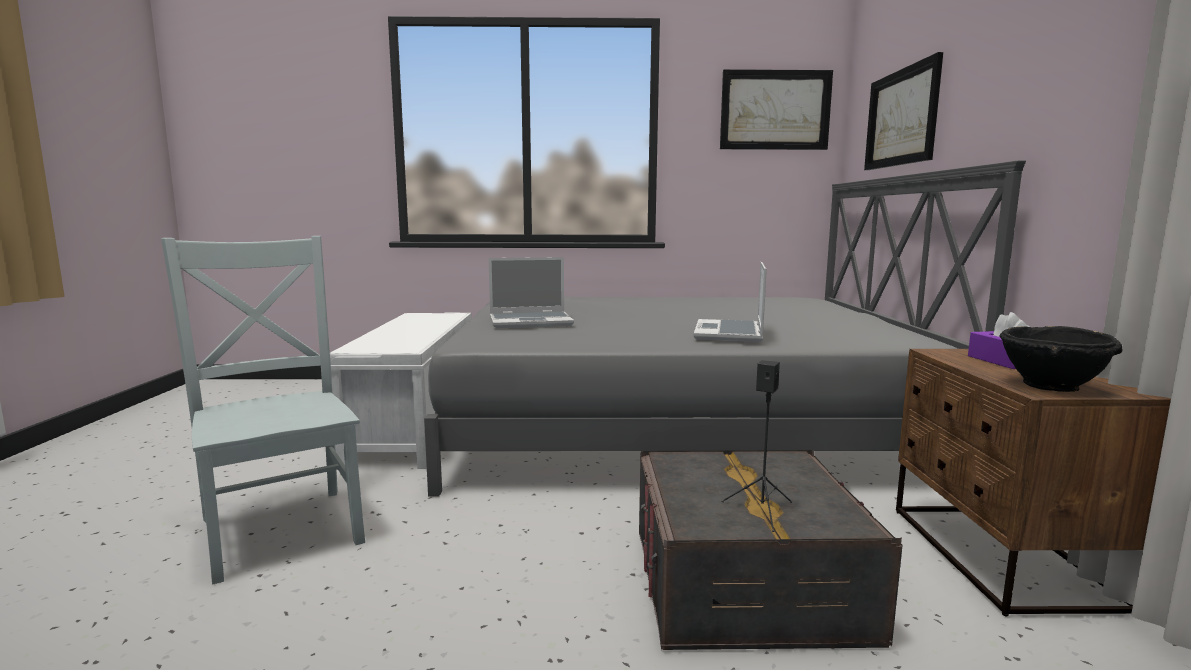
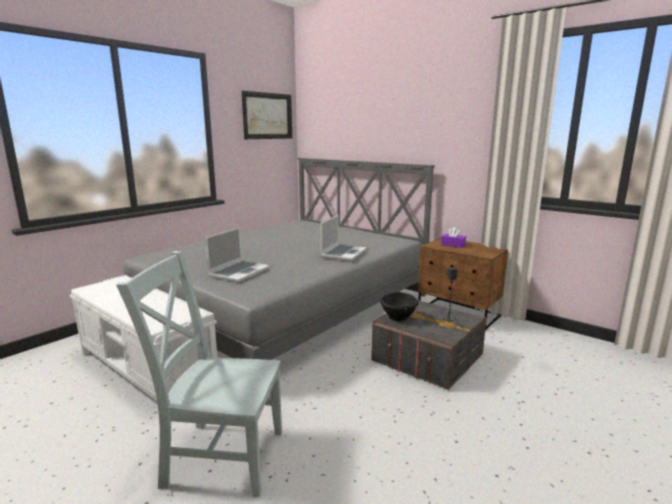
camera: 50 degrees left, 5 degrees up
laptop [694,262,767,342] -> laptop turned 120 degrees counterclockwise [321,215,366,261]
picture [864,52,943,170] -> none
black bowl [999,326,1122,392] -> black bowl moved to [380,292,418,322]

